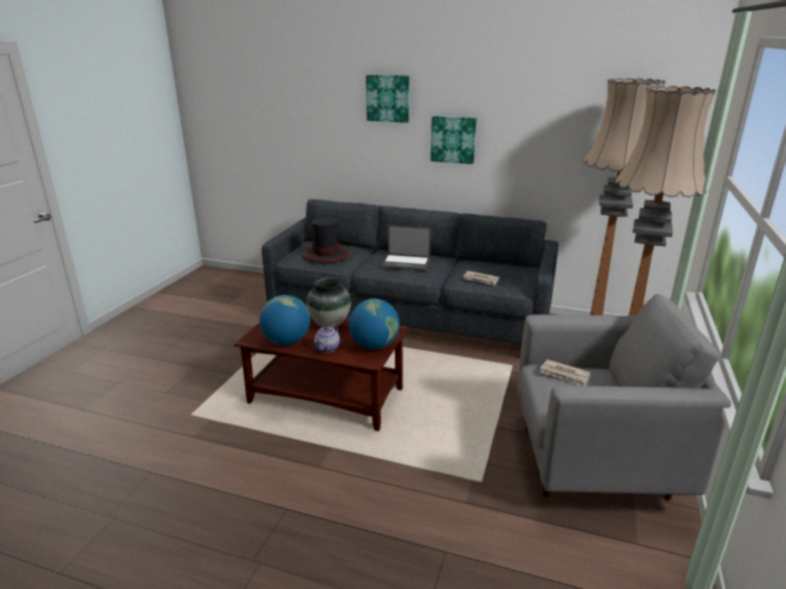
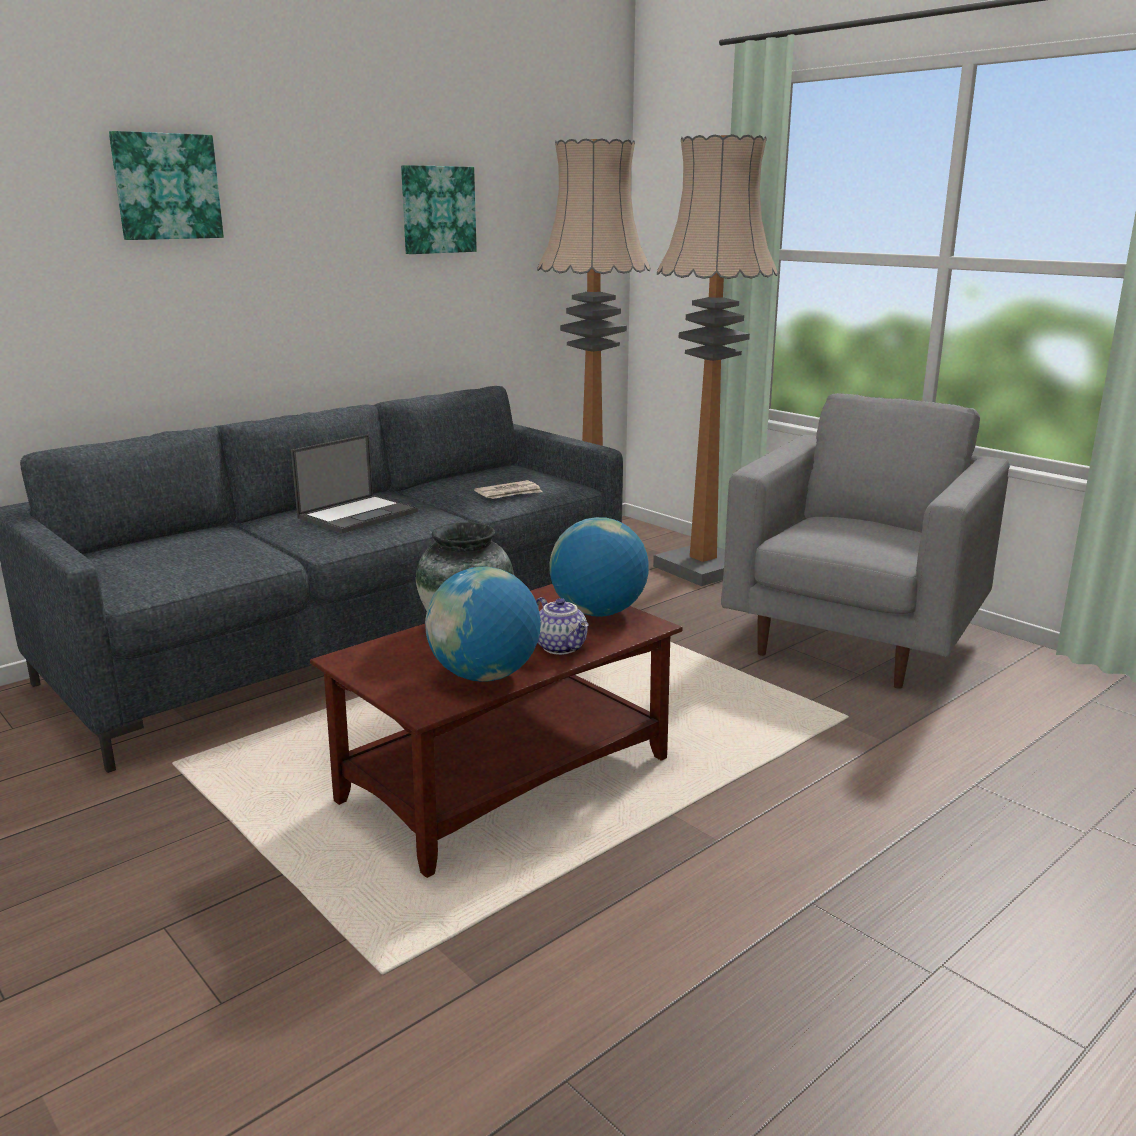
camera: 60 degrees left, 5 degrees down
hat [302,218,350,263] -> none
picture [431,116,477,164] -> picture moved to [401,165,477,254]
newspaper [540,359,591,386] -> none

